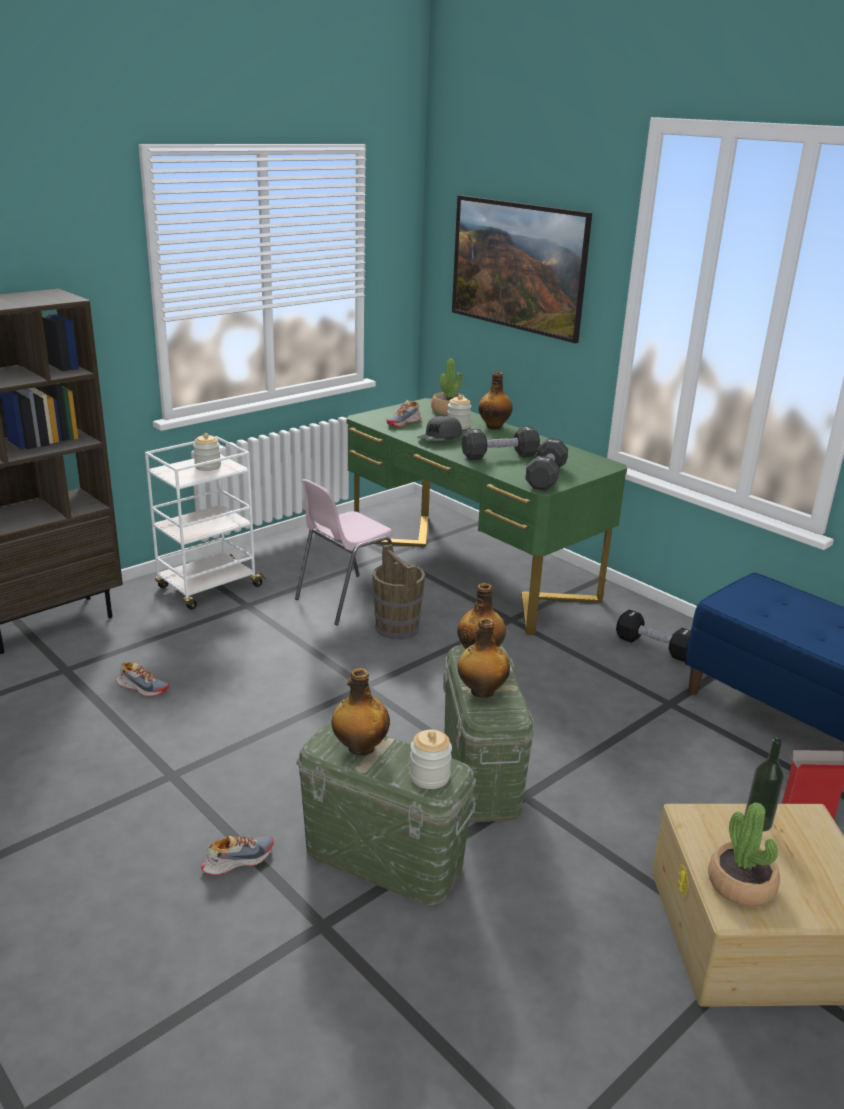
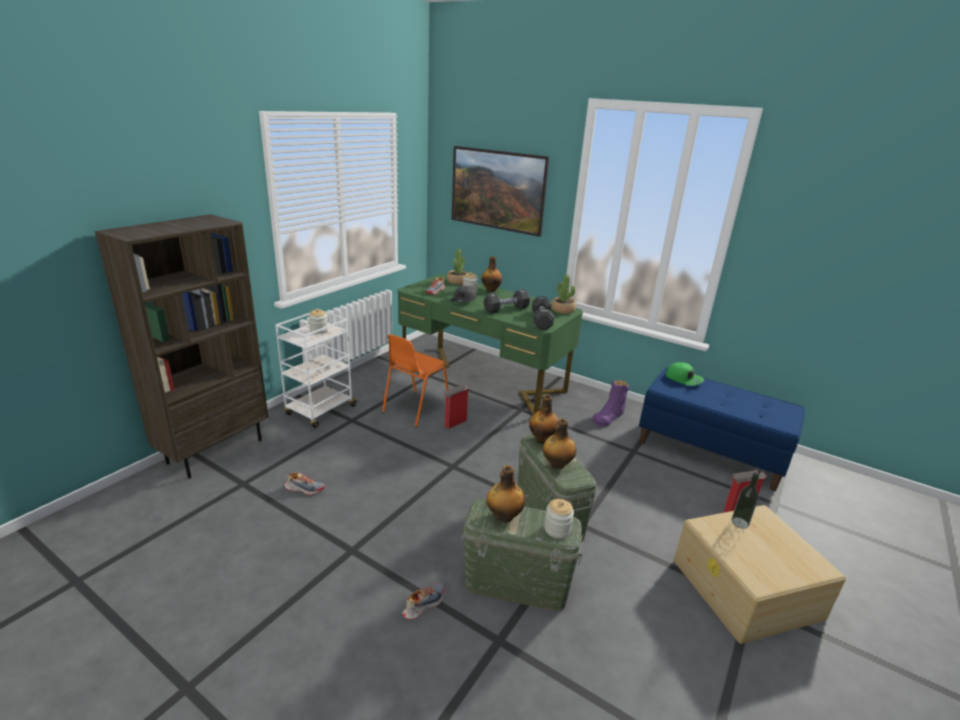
camera: 15 degrees left, 0 degrees up
pink chair [295,479,396,625] -> orange chair [382,334,449,427]
brown bucket [373,544,425,639] -> cardboard box [443,385,470,429]
black dumbbell [616,609,691,662] -> purple boot [593,380,629,427]
potted plant [708,802,780,907] -> potted plant moved to [552,274,576,314]
none -> green cap [666,362,704,386]

